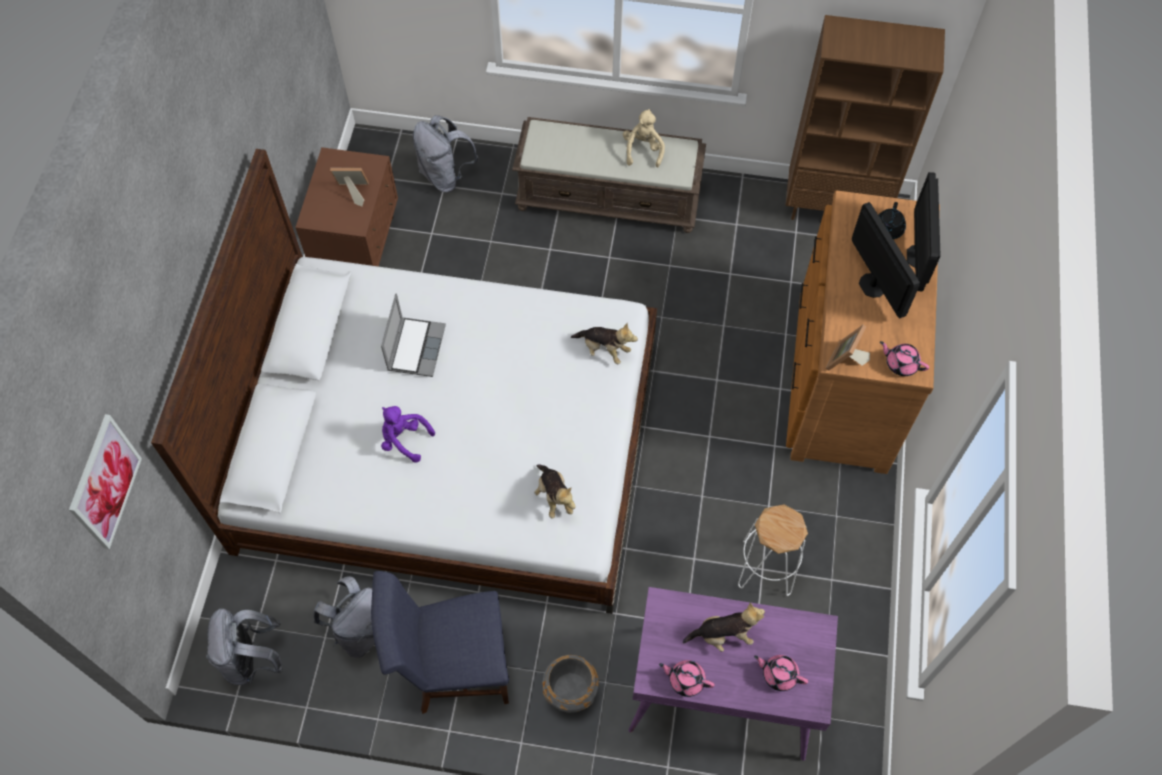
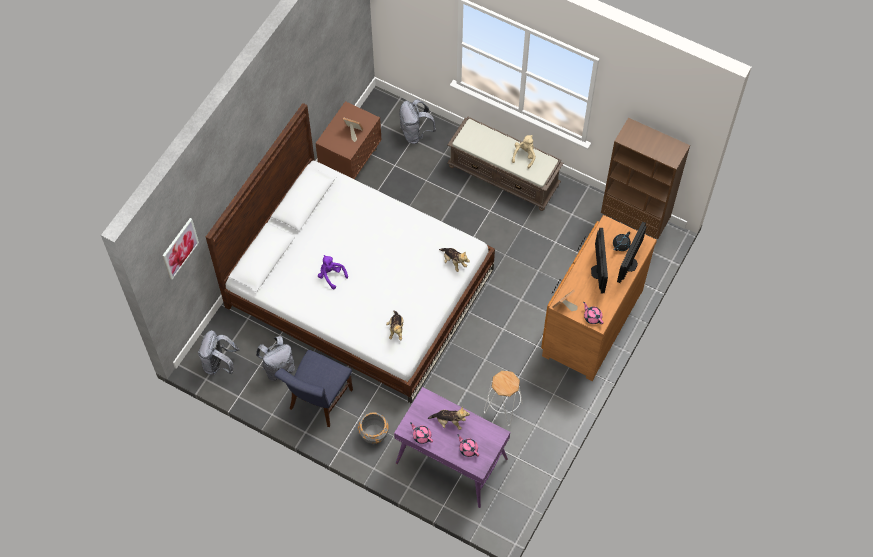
camera: 20 degrees right, 0 degrees up
blue chair [371,571,509,714] -> blue chair turned 75 degrees counterclockwise [274,350,353,427]
laptop [381,293,446,377] -> none

